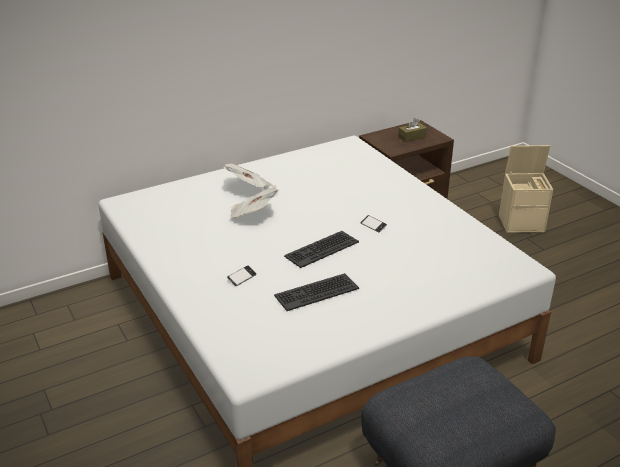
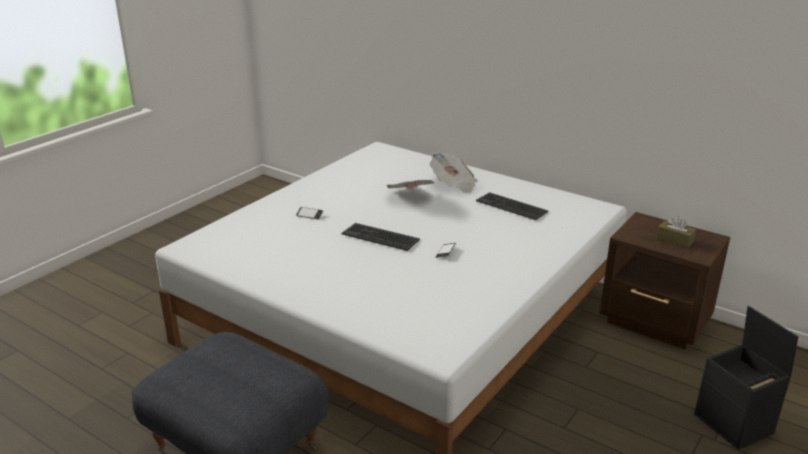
camera: 65 degrees right, 5 degrees down
keyboard [274,273,359,311] -> keyboard moved to [476,192,548,220]
beige storage box [499,145,553,233] -> black storage box [694,306,798,450]

